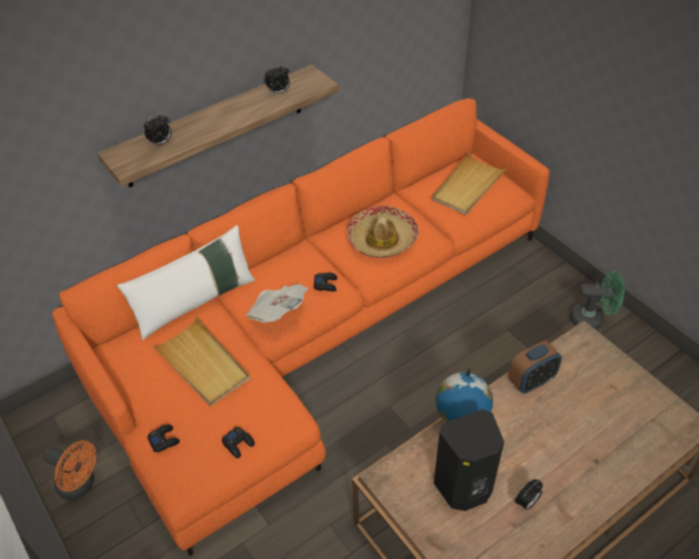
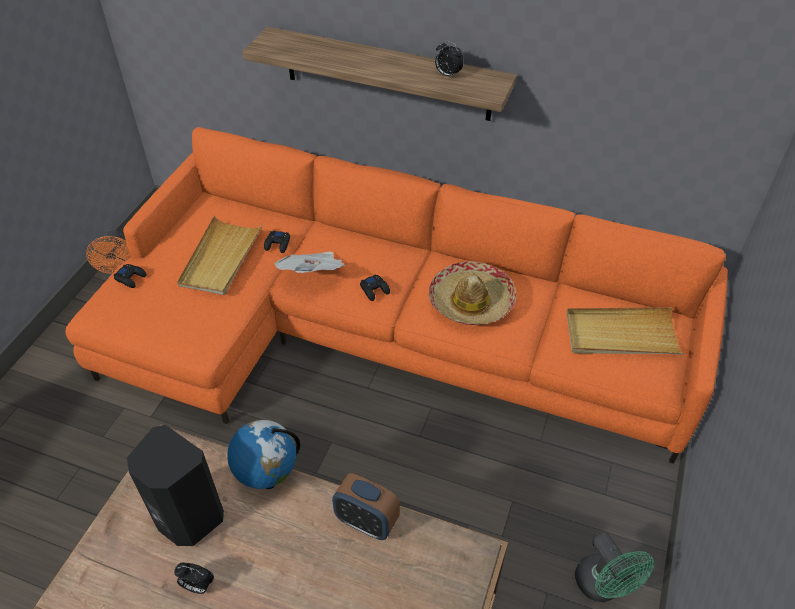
camera: 55 degrees right, 0 degrees up
white pillow [117,225,255,340] -> none
alarm clock [144,113,171,146] -> none
black game controller [222,427,255,458] -> black game controller moved to [264,231,290,253]

